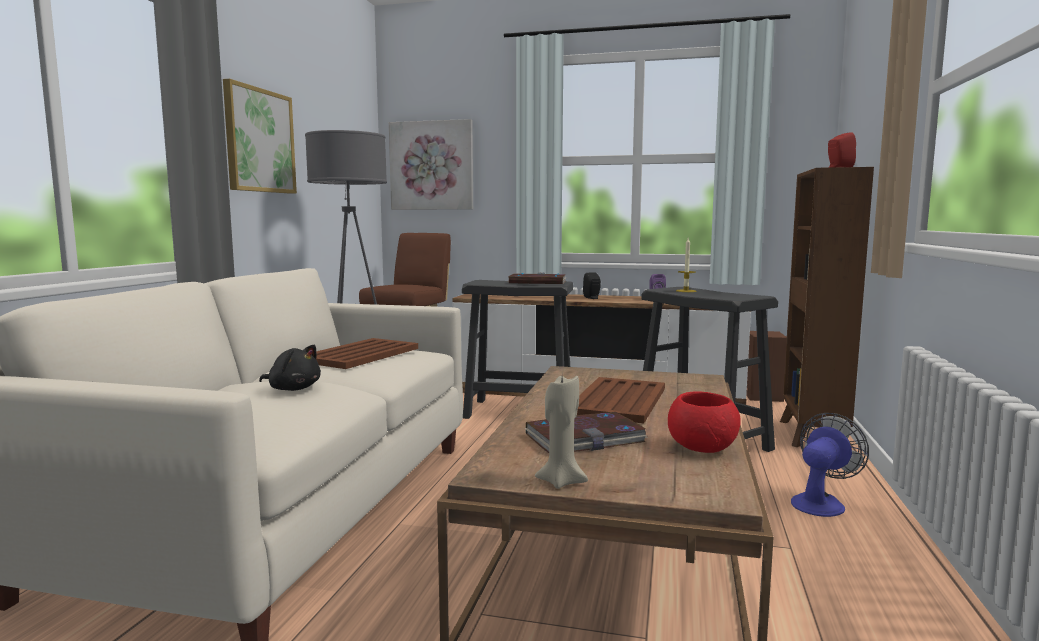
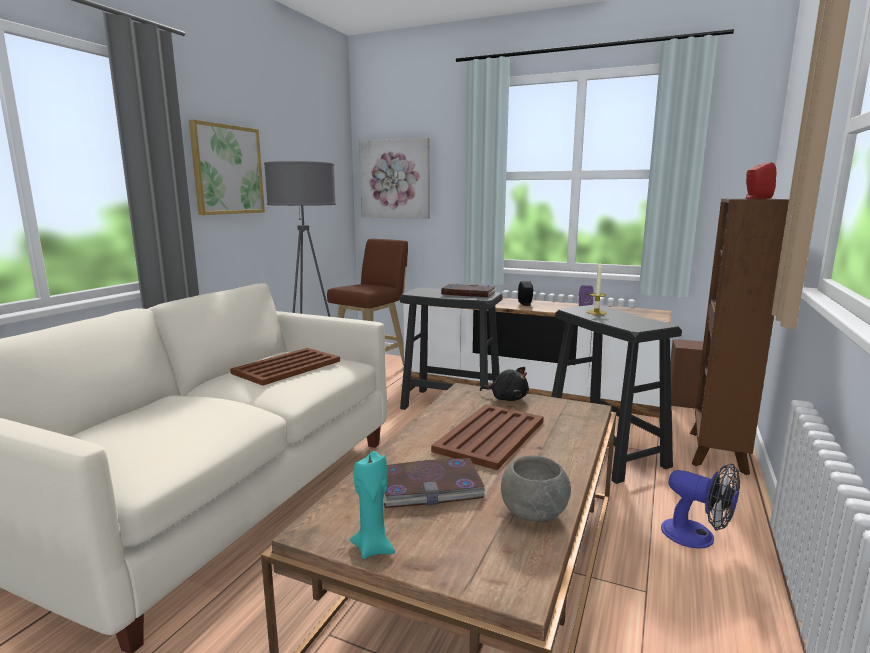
camera: 10 degrees right, 5 degrees up
black plush toy [259,345,321,391] -> black plush toy moved to [480,367,529,401]
beige candle [535,376,588,489] -> turquoise candle [350,451,395,559]
red bowl [668,392,741,453] -> grey bowl [501,455,571,522]
fan [791,413,869,517] -> fan turned 75 degrees clockwise [661,464,740,549]

